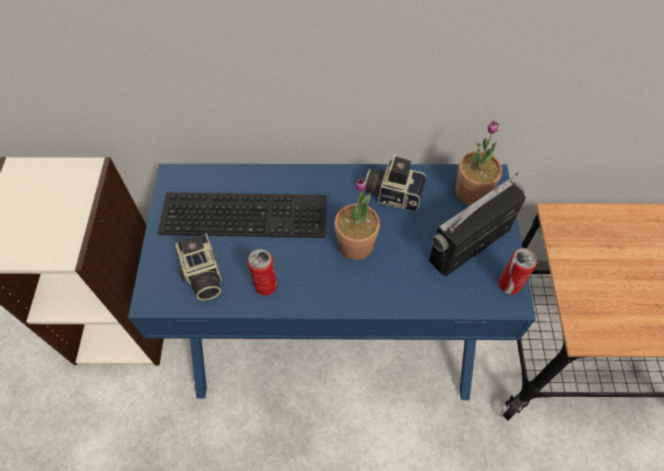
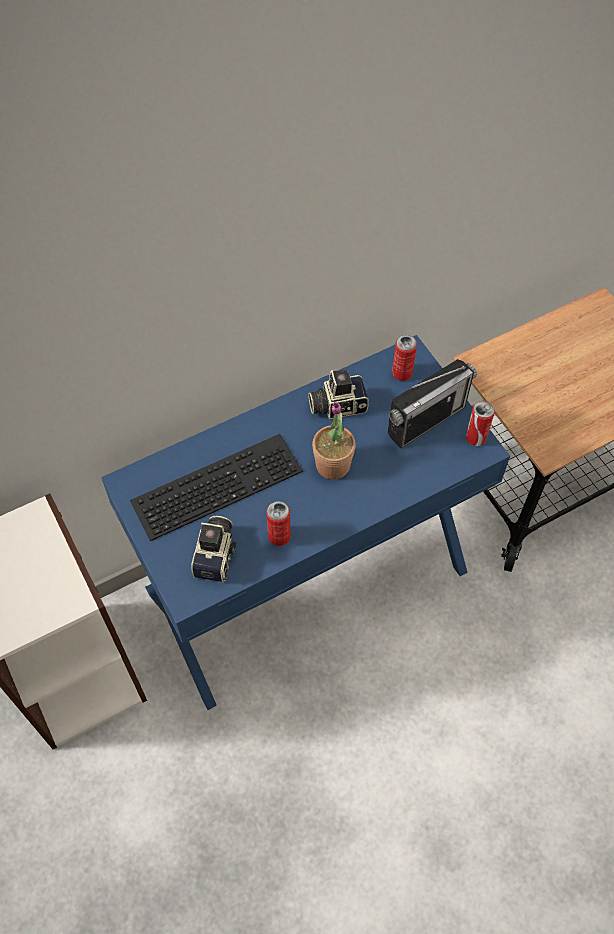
camera: 30 degrees left, 0 degrees up
camera [175,233,222,301] -> camera turned 120 degrees counterclockwise [191,516,236,582]
radio [429,173,526,276] -> radio turned 150 degrees counterclockwise [388,359,477,449]
potted plant [455,120,502,205] -> can [392,335,417,381]

